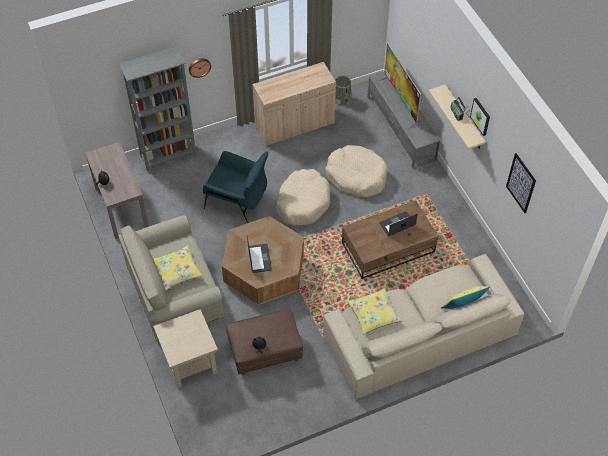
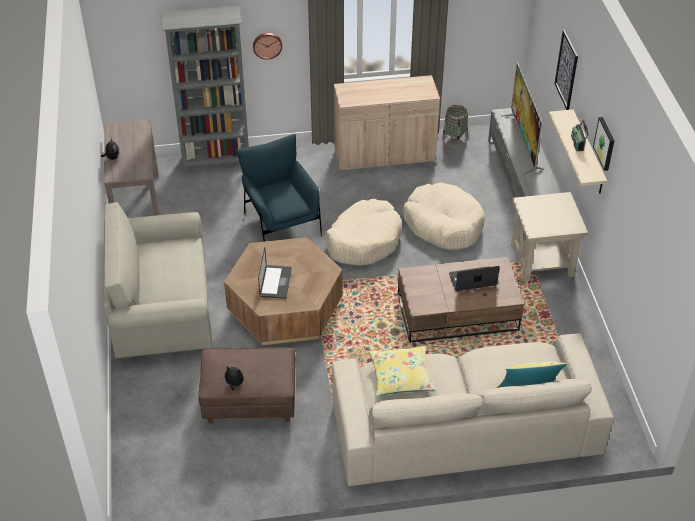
camera: 15 degrees right, 10 degrees down
yellow pillow [153,245,203,291] -> none
beige side table [153,309,218,388] -> beige side table moved to [511,192,588,281]
blue armchair [203,151,268,223] -> blue armchair turned 150 degrees counterclockwise [236,134,322,242]
picture [506,153,536,213] -> picture moved to [554,30,578,110]

